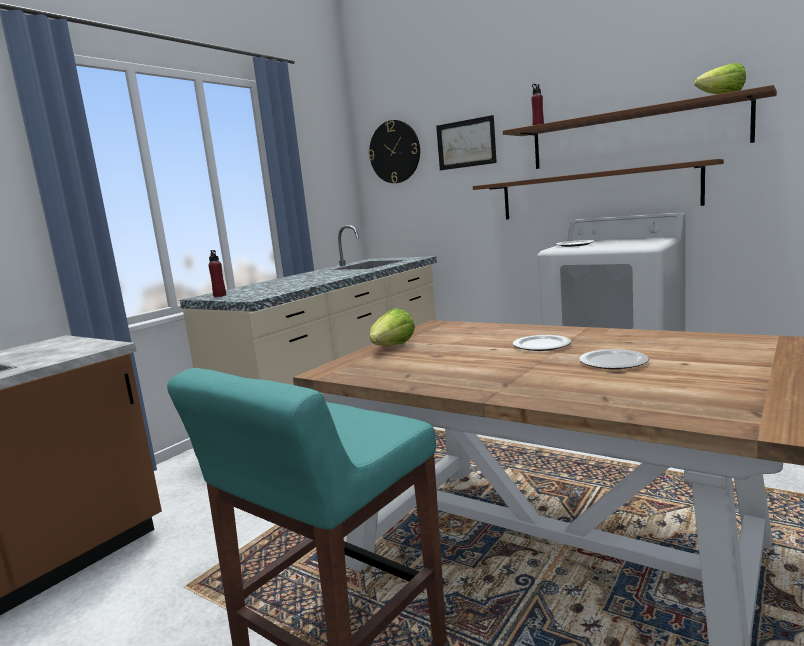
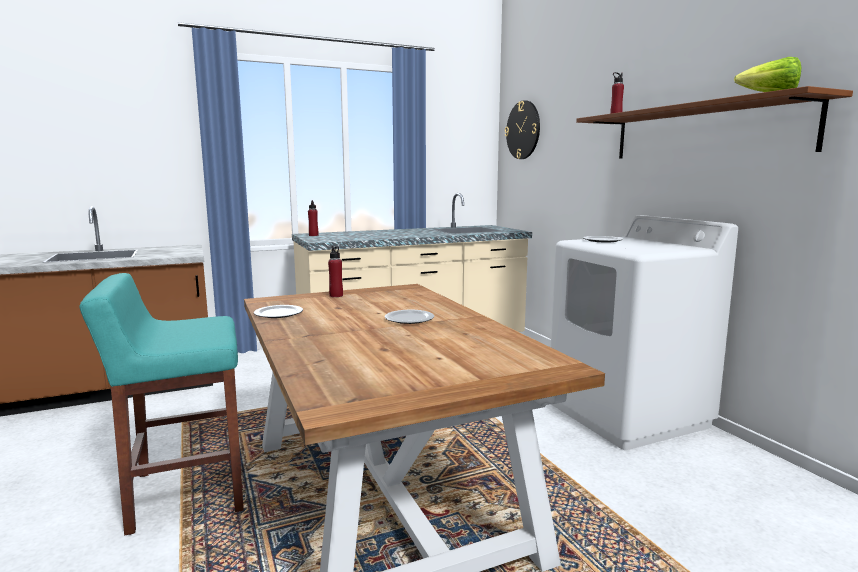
camera: 30 degrees right, 0 degrees up
lettuce [370,308,415,345] -> red bottle [328,246,343,297]
picture [436,115,497,170] -> none
brown shelf [473,159,724,219] -> none
plate [579,349,649,369] -> plate moved to [254,305,303,318]

